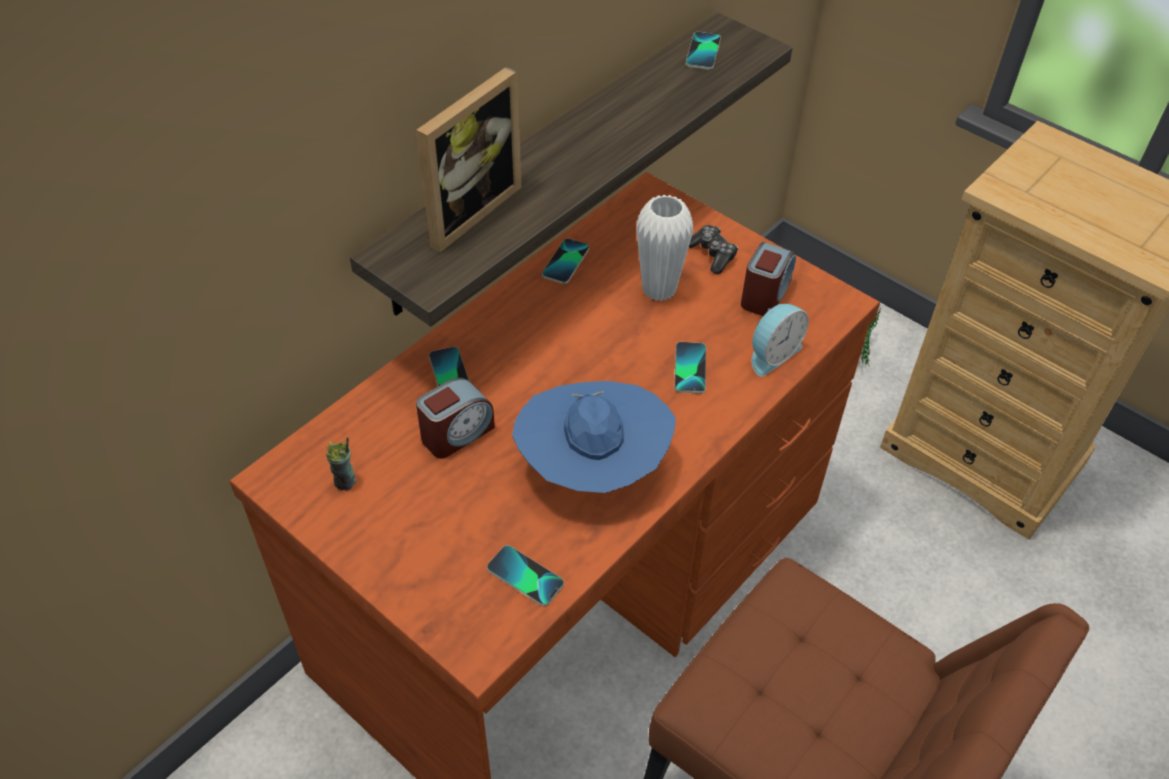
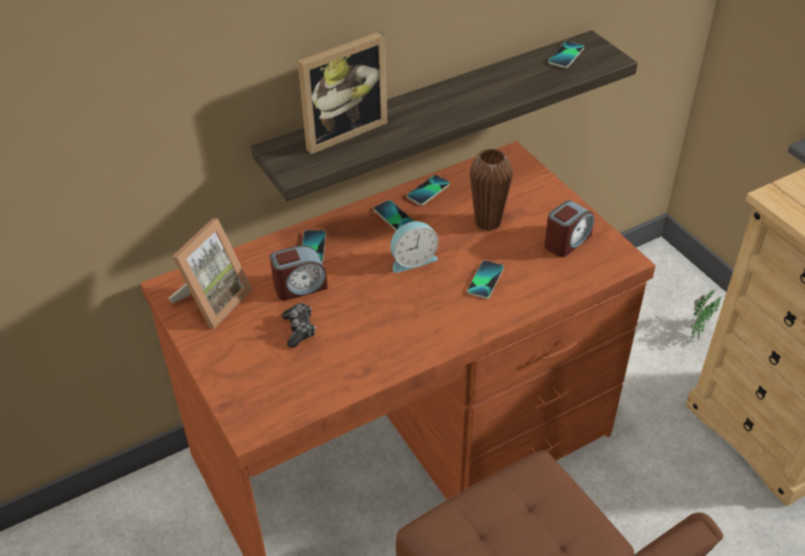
camera: 20 degrees right, 5 degrees down
cup [326,437,356,491] -> picture frame [169,218,252,329]
phone [487,545,564,606] -> phone moved to [374,200,414,230]
blue hat [512,381,676,493] -> none
white vase [636,195,693,301] -> brown vase [470,148,513,231]
game controller [689,225,738,274] -> game controller moved to [282,303,316,348]
alarm clock [752,304,809,376] -> alarm clock moved to [391,221,438,273]

